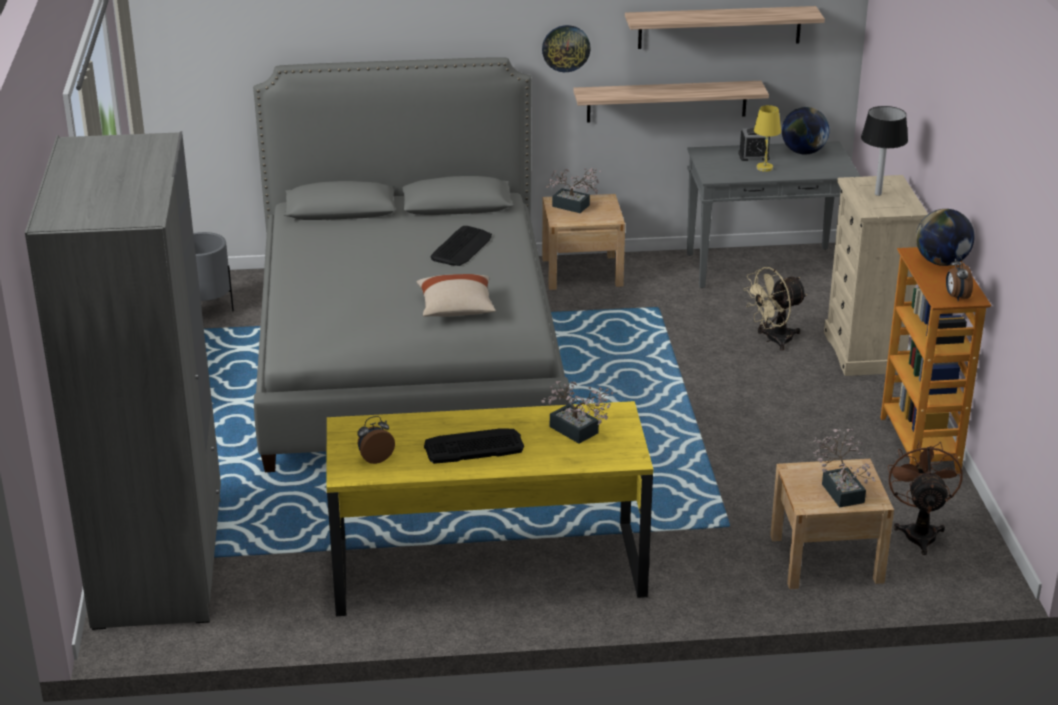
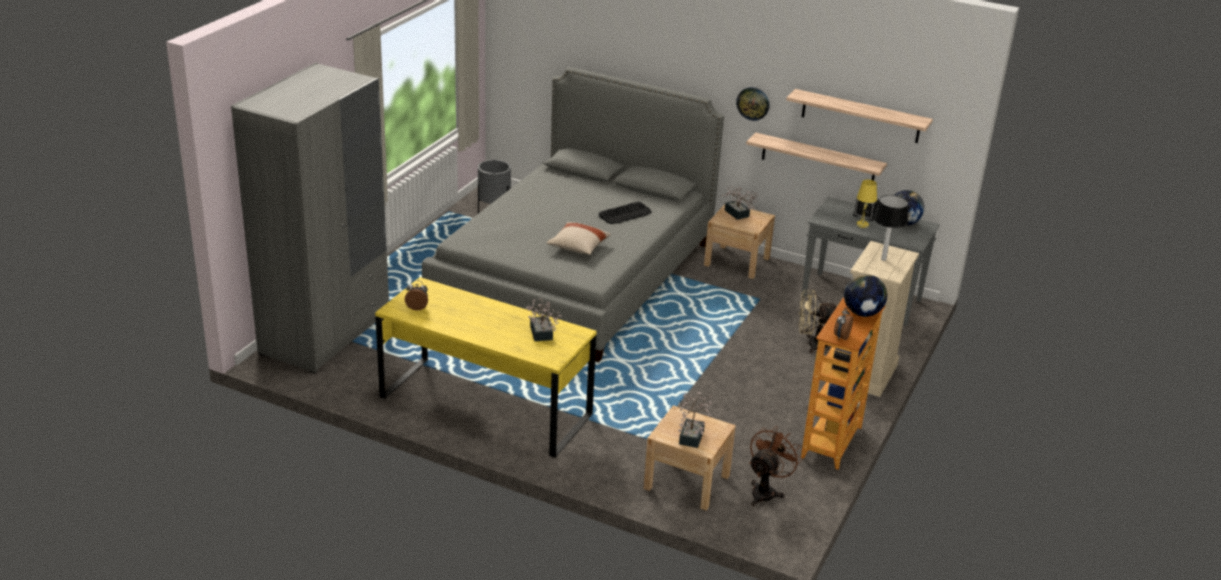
camera: 30 degrees right, 0 degrees up
keyboard [424,428,524,464] -> none

